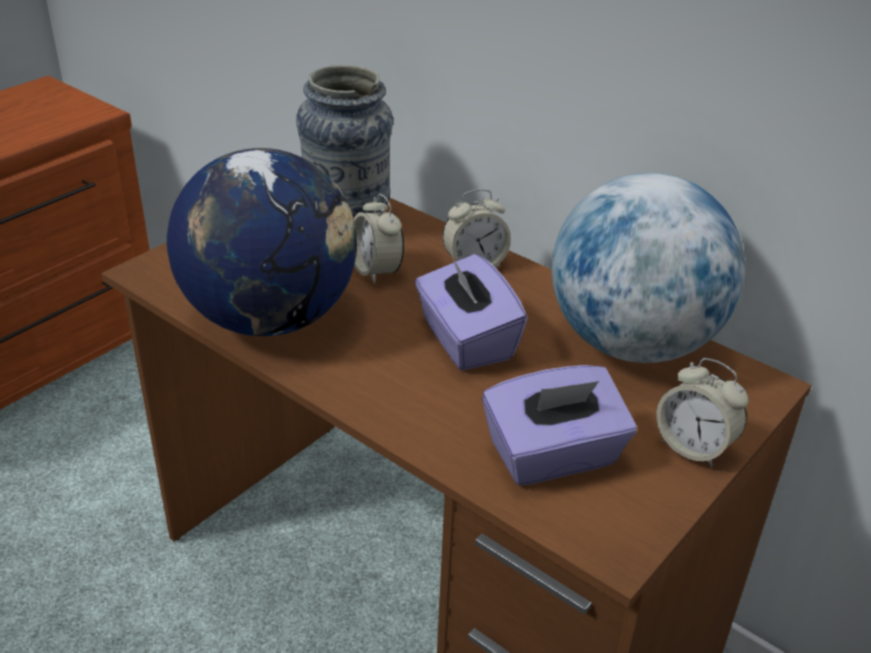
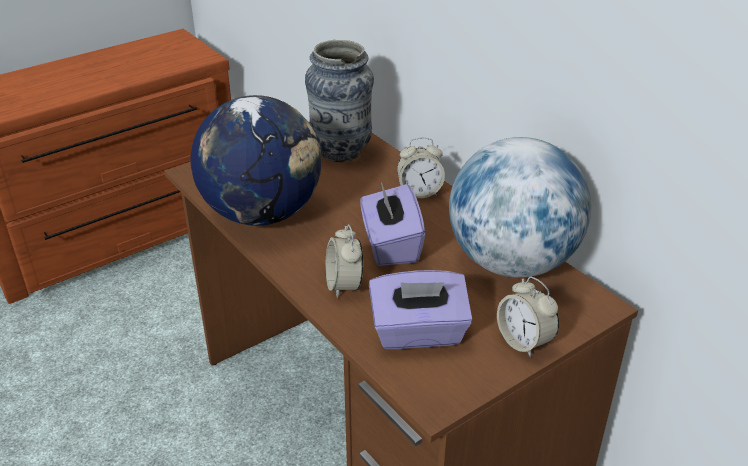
camera: 15 degrees right, 0 degrees up
alarm clock [354,194,404,284] -> alarm clock moved to [325,224,363,298]

